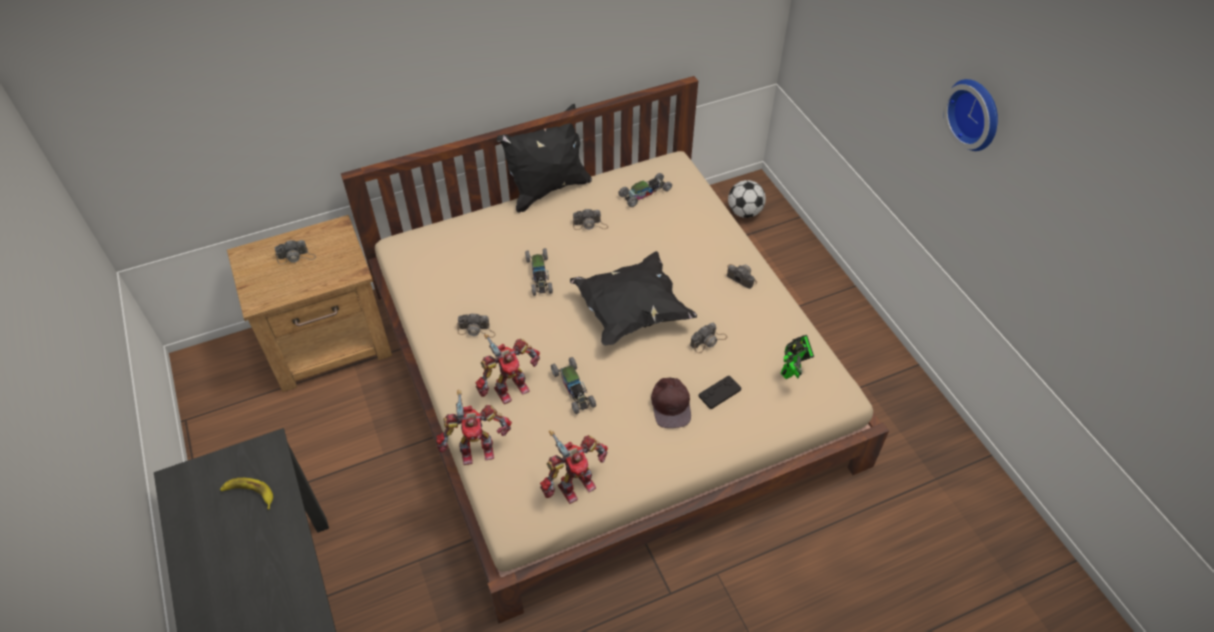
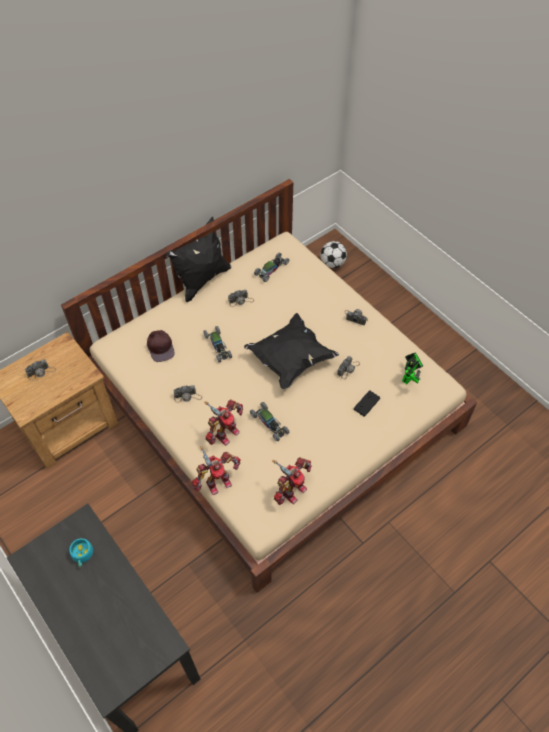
camera: 15 degrees left, 5 degrees up
banana [220,478,273,510] -> turquoise cup [69,538,93,567]
brown cap [651,378,691,428] -> brown cap moved to [147,330,175,362]
wall clock [943,79,998,151] -> none

